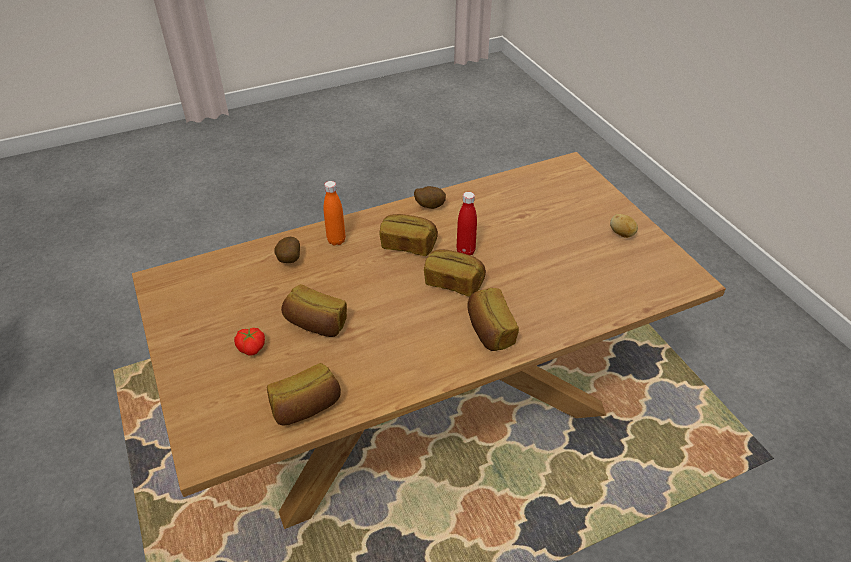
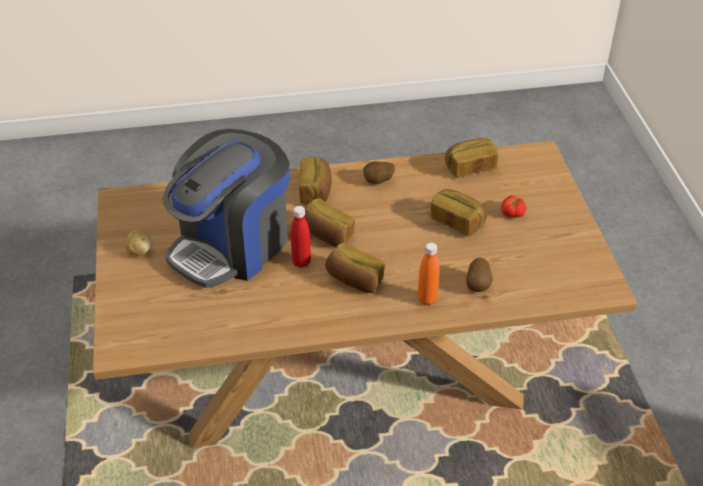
camera: 165 degrees left, 0 degrees up
potato [414,186,446,209] -> potato moved to [363,161,395,184]
none -> coffee machine [162,129,290,288]

